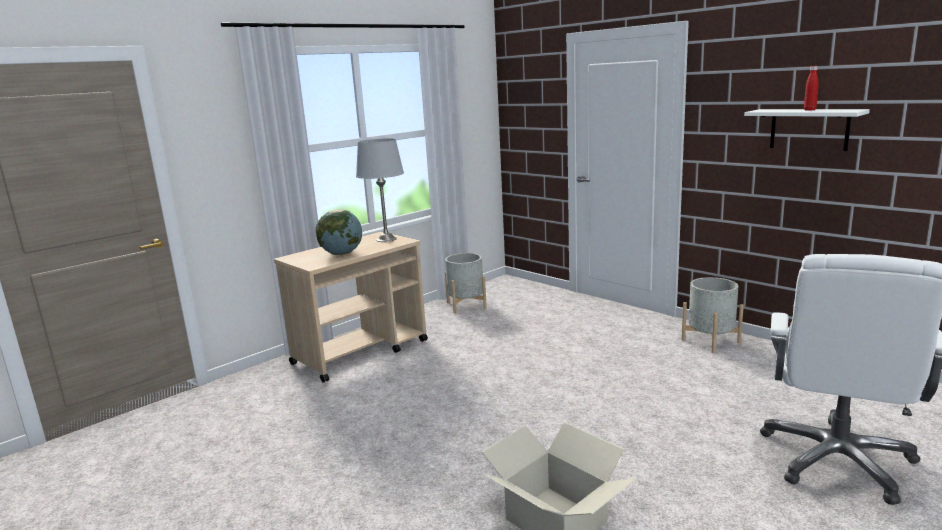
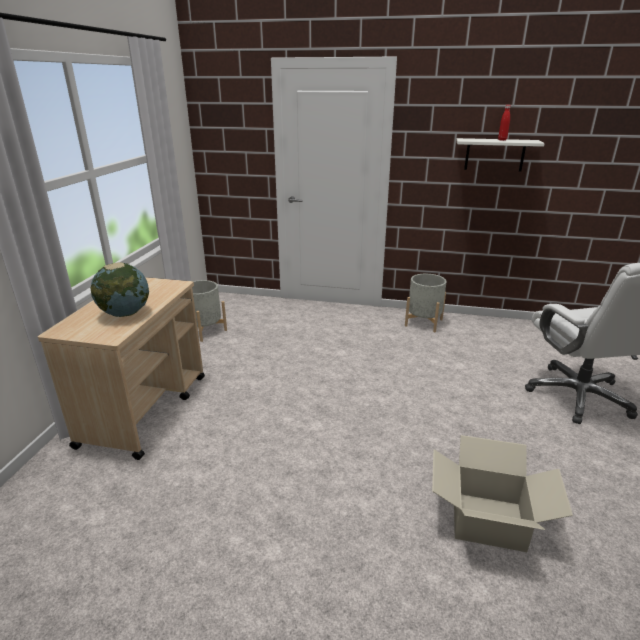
camera: 35 degrees left, 10 degrees up
grey table lamp [356,138,404,242] -> none

